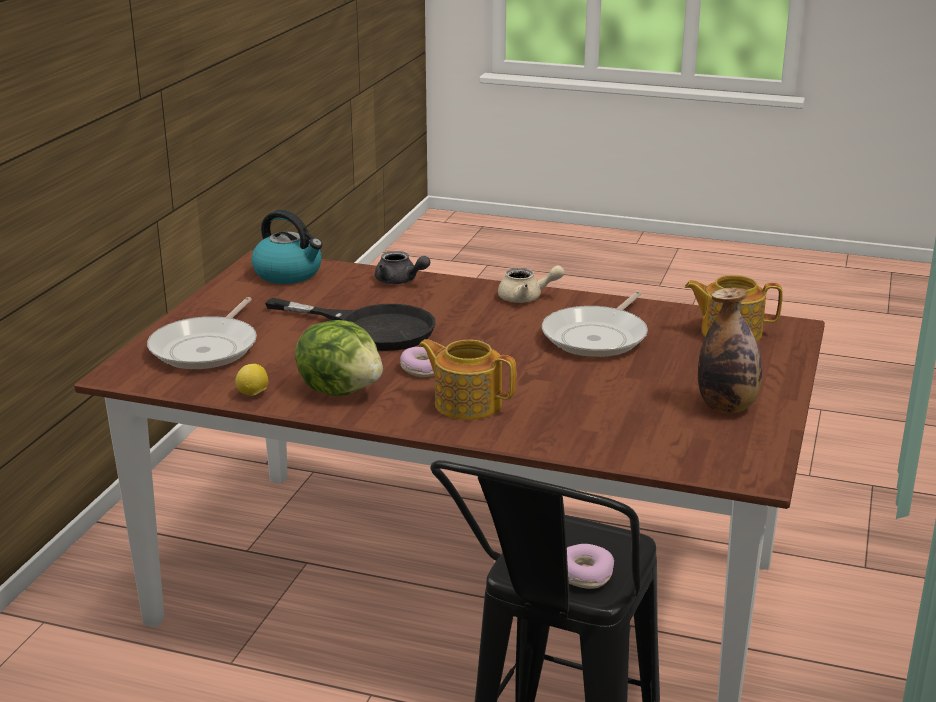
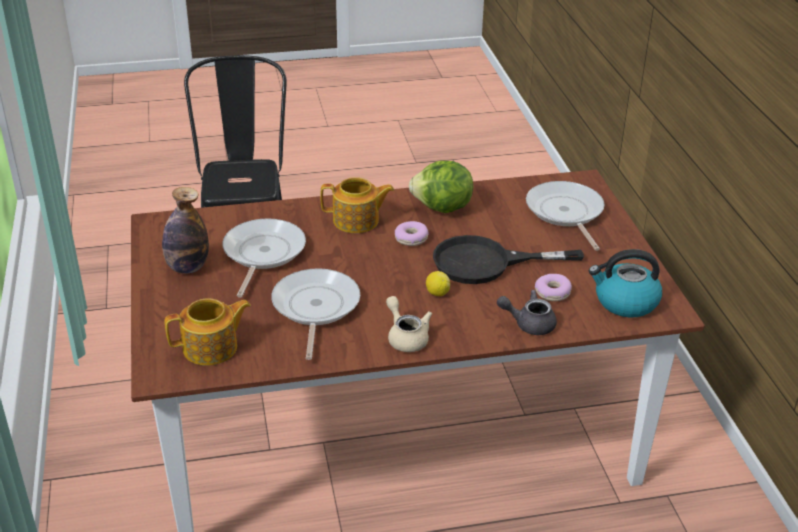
camera: 150 degrees right, 10 degrees up
lemon [235,364,268,396] -> lemon moved to [426,271,450,296]
beige teapot [498,265,565,303] -> beige teapot turned 90 degrees clockwise [386,296,432,352]
donut [567,544,614,589] -> donut moved to [535,274,572,301]
none -> frying pan [222,218,306,297]

